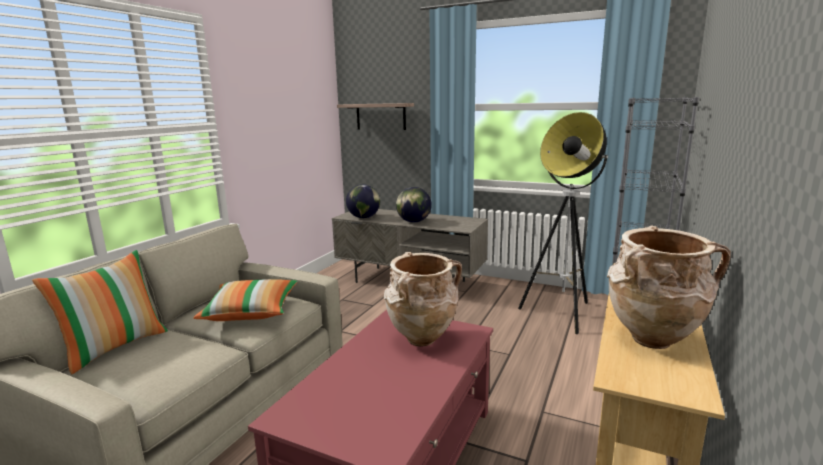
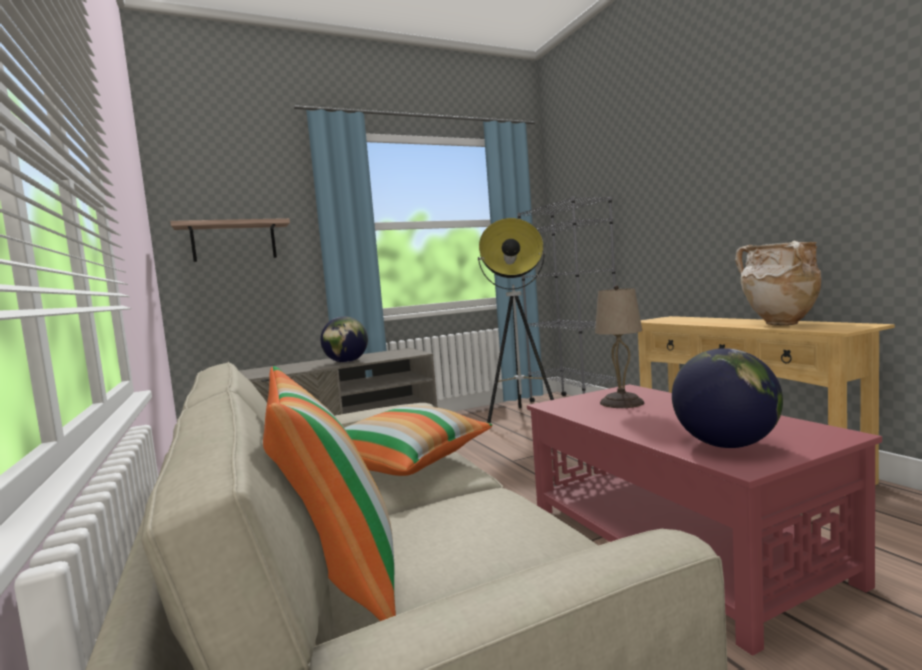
camera: 50 degrees left, 10 degrees down
globe [346,184,380,218] -> globe moved to [672,348,783,448]
beige vase [384,252,462,347] -> beige table lamp [595,285,644,408]

